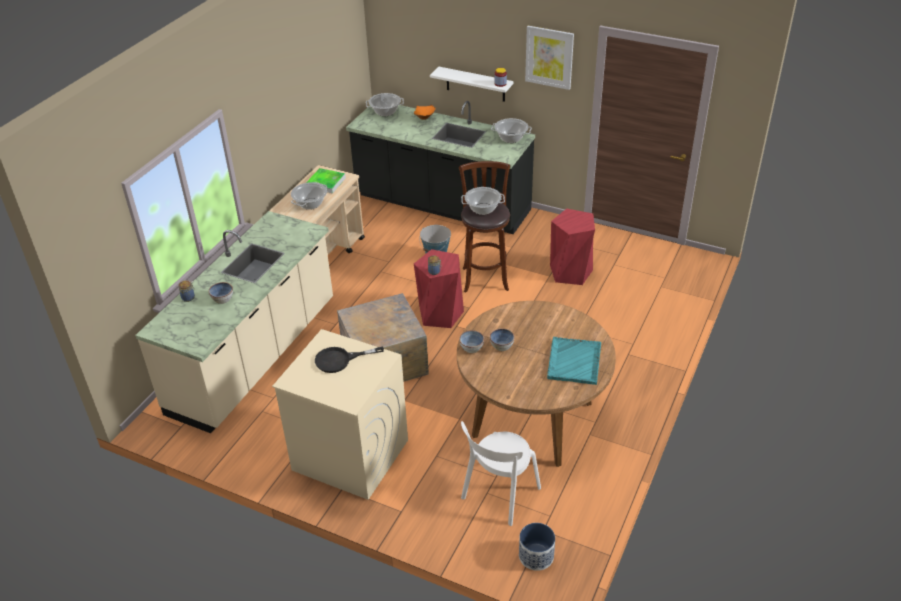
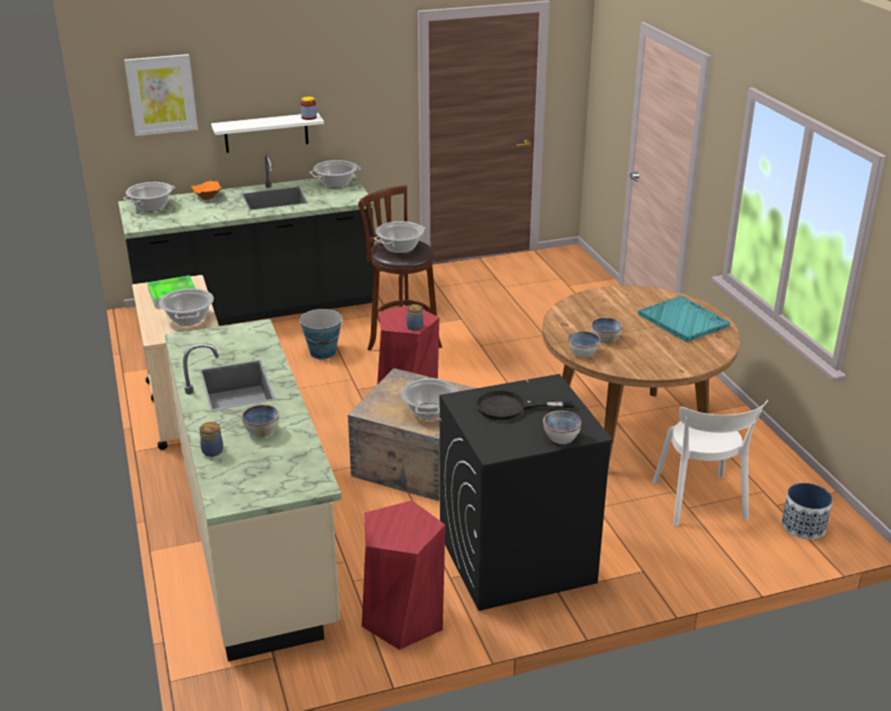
camera: 45 degrees left, 10 degrees down
beige washing machine [272,329,408,500] -> black washing machine [440,374,613,611]
black frying pan [315,346,384,373] -> black frying pan turned 60 degrees clockwise [476,390,575,420]
picture [525,26,574,90] -> picture moved to [124,54,198,136]
red stool [550,209,595,285] -> red stool moved to [362,500,445,650]
none -> cooking pot [401,378,457,420]
none -> bowl [543,410,582,444]

